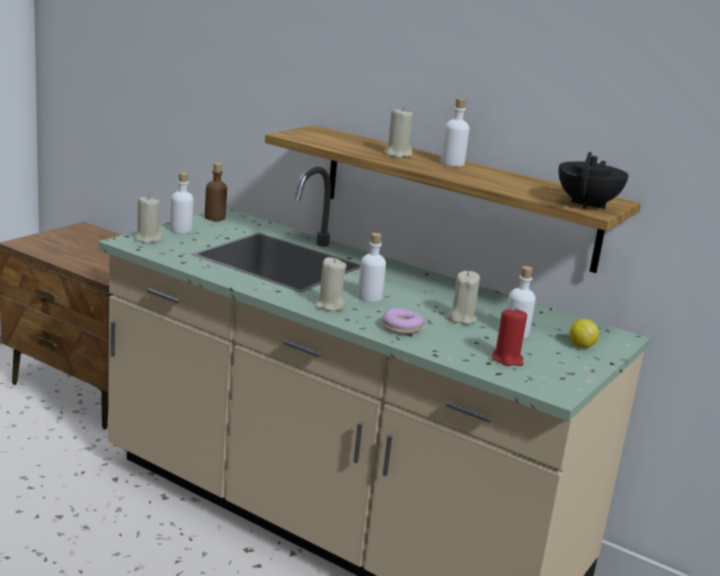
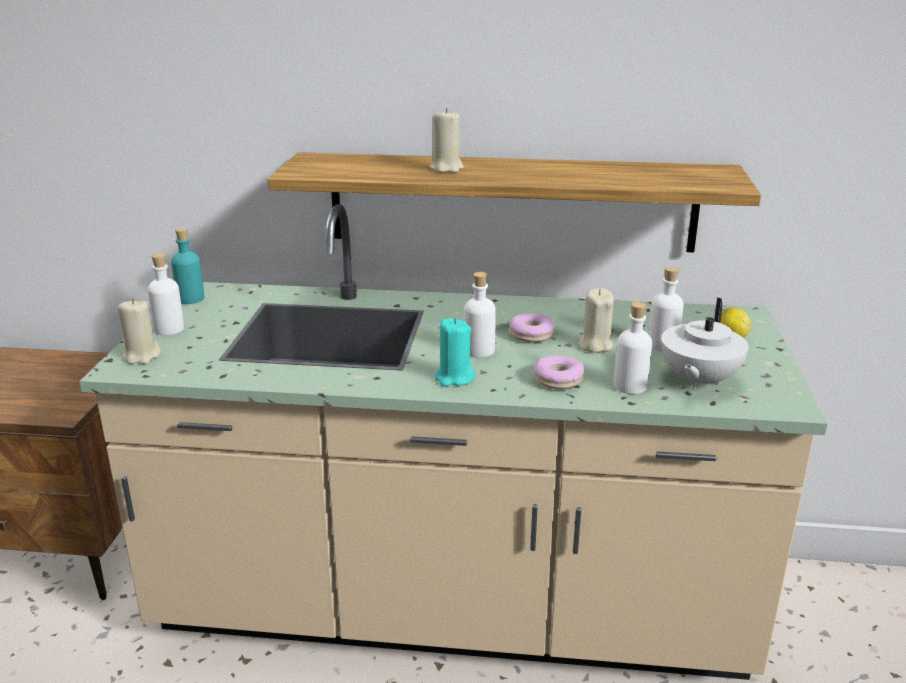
camera: 25 degrees left, 5 degrees up
brown bottle [205,163,227,221] -> turquoise bottle [171,228,204,304]
beige candle [315,257,347,311] -> turquoise candle [434,318,475,387]
white bottle [441,98,469,167] -> white bottle moved to [614,302,652,394]
red candle [492,308,527,366] -> white teapot [661,298,749,390]
black teapot [559,152,629,209] -> none
none -> donut [509,313,554,343]

